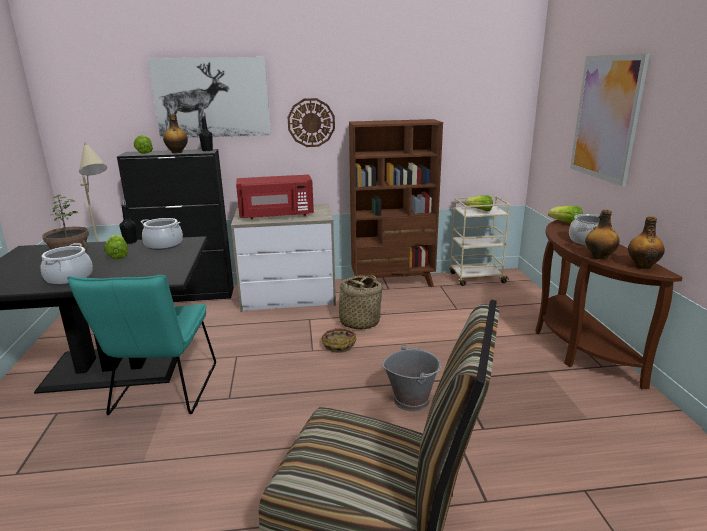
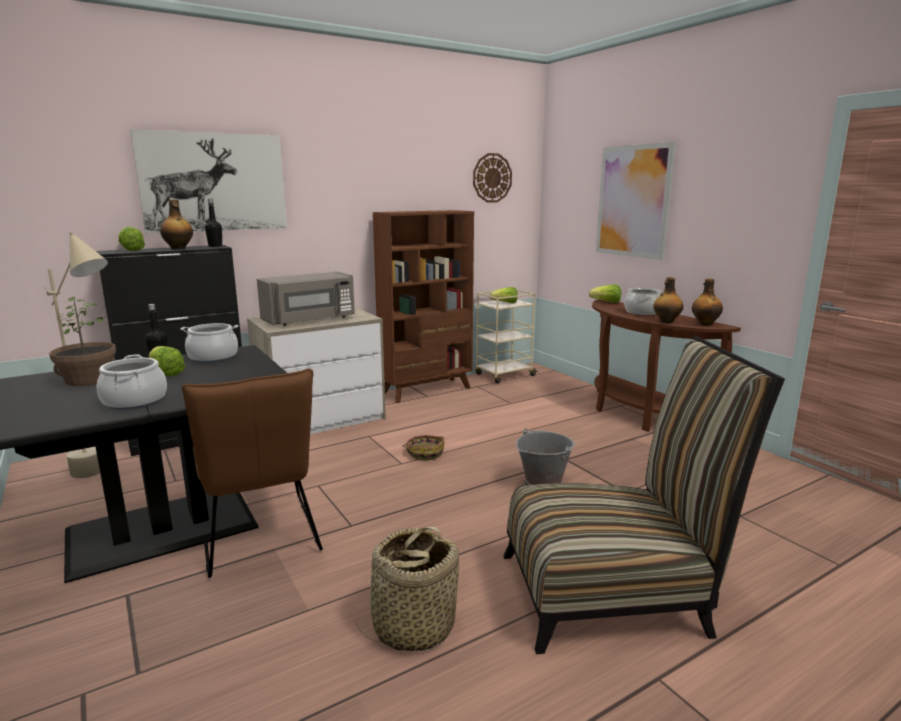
camera: 25 degrees left, 5 degrees down
turquoise chair [67,275,216,415] -> brown chair [182,368,323,578]
red microwave [236,174,314,219] -> grey microwave [257,272,355,326]
wall clock [288,98,335,147] -> wall clock moved to [473,153,512,203]
basket [330,275,385,330] -> basket moved to [356,527,459,651]

